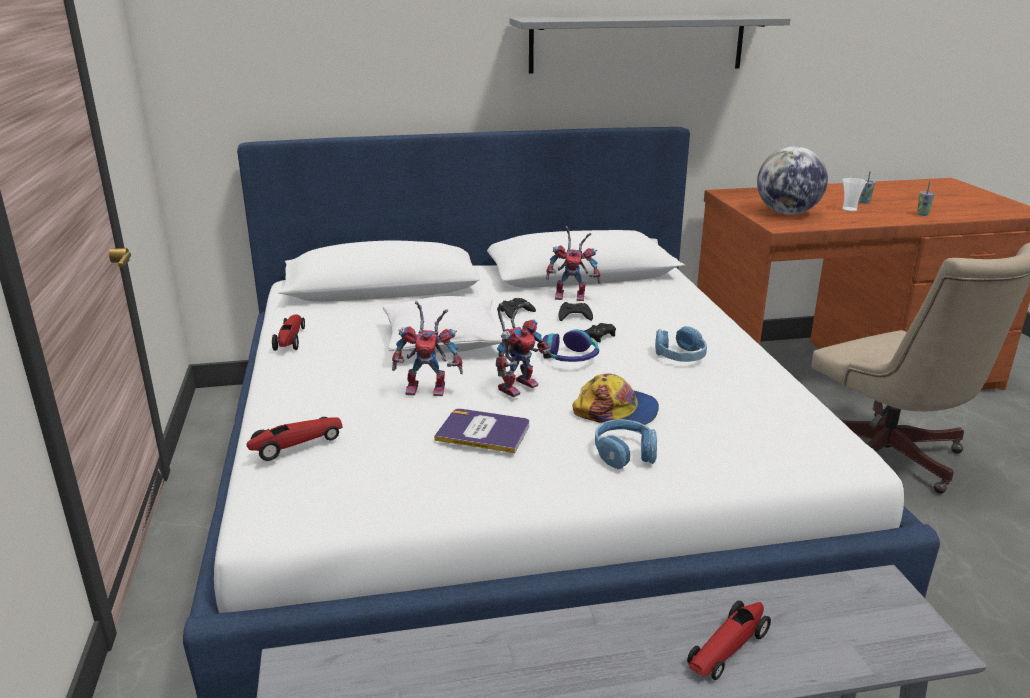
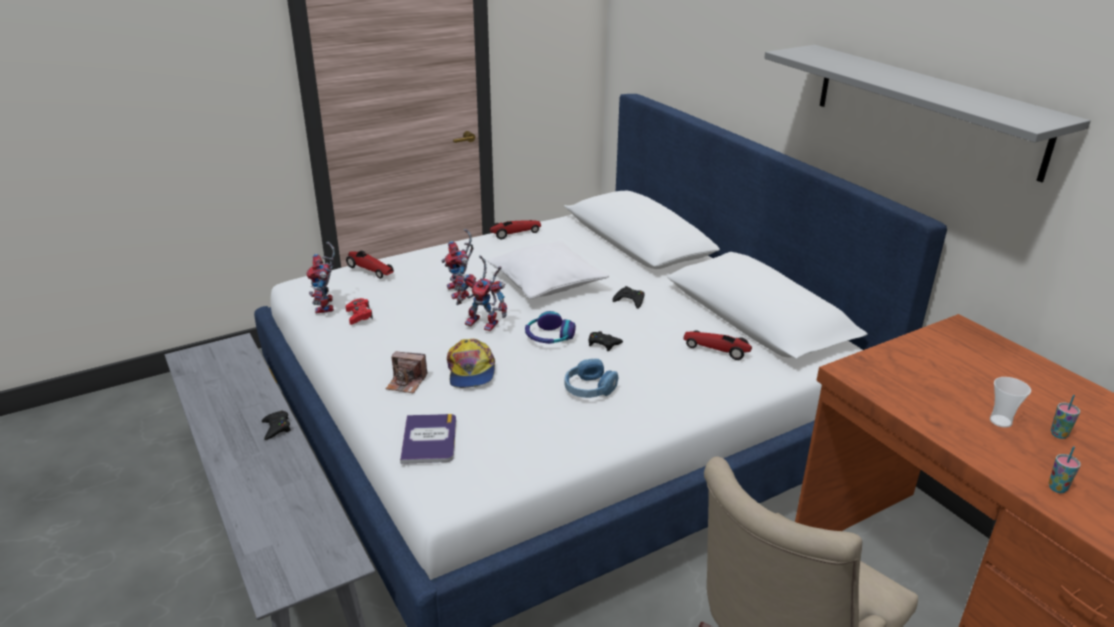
camera: 70 degrees right, 5 degrees up
book [434,409,529,453] -> book moved to [400,414,456,464]
toy robot [546,226,601,301] -> toy robot moved to [306,242,335,314]
black game controller [558,302,593,321] -> black game controller moved to [262,410,291,440]
blue headphones [595,419,657,469] -> camera [386,352,427,393]
toy car [687,600,771,680] -> toy car moved to [683,330,752,360]
globe [757,146,828,215] -> none
none -> red game controller [346,298,373,325]

